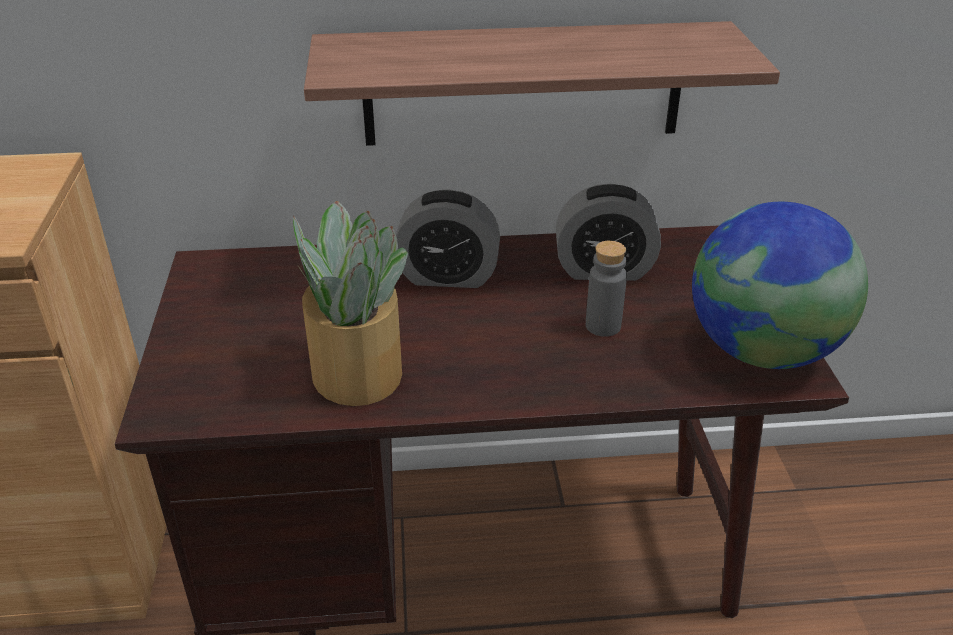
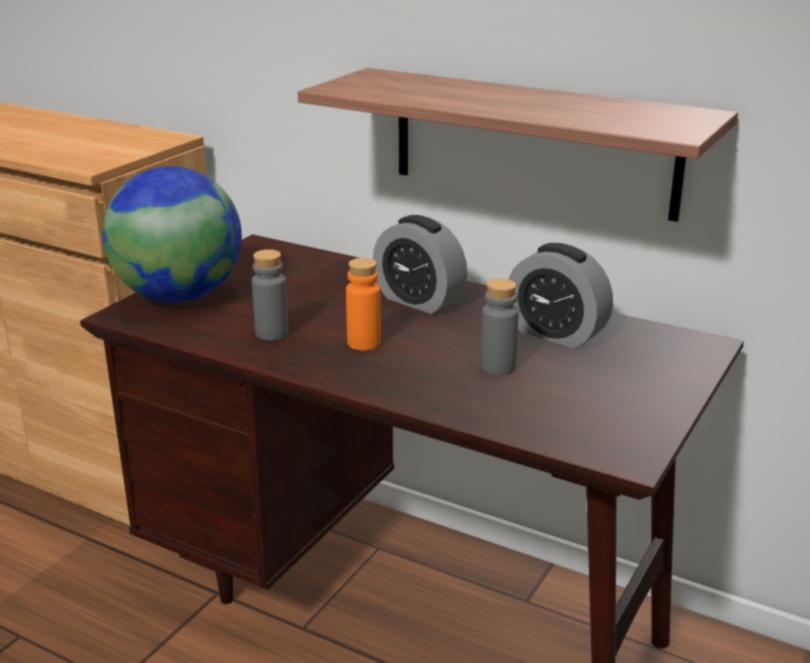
camera: 35 degrees right, 10 degrees down
potted plant [293,201,408,406] -> grey bottle [252,249,289,341]
globe [692,202,868,369] -> globe moved to [102,166,242,303]
none -> orange bottle [346,258,381,351]

